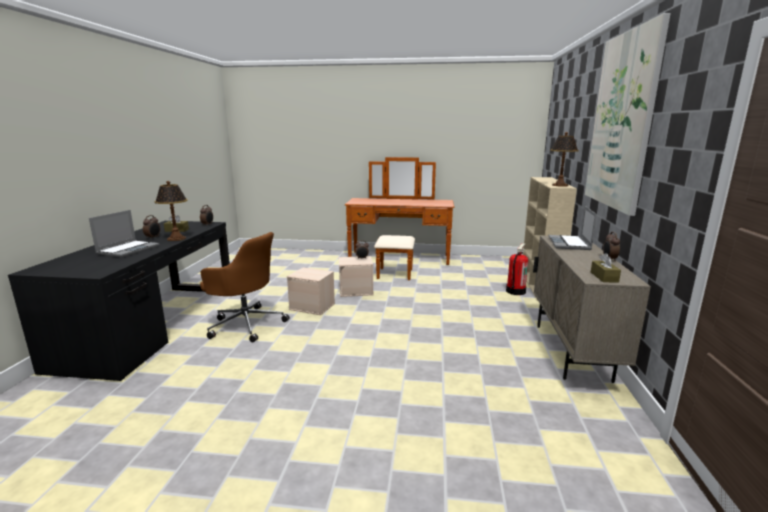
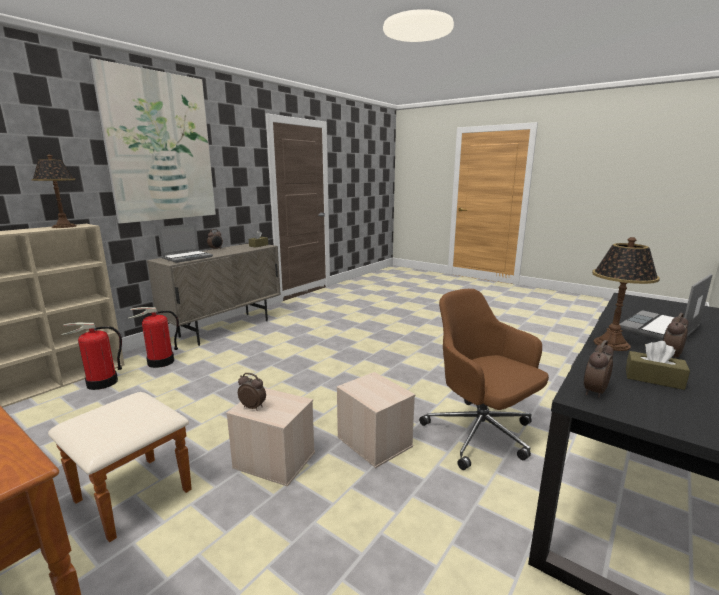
camera: 150 degrees left, 0 degrees up
none -> fire extinguisher [128,307,179,368]

